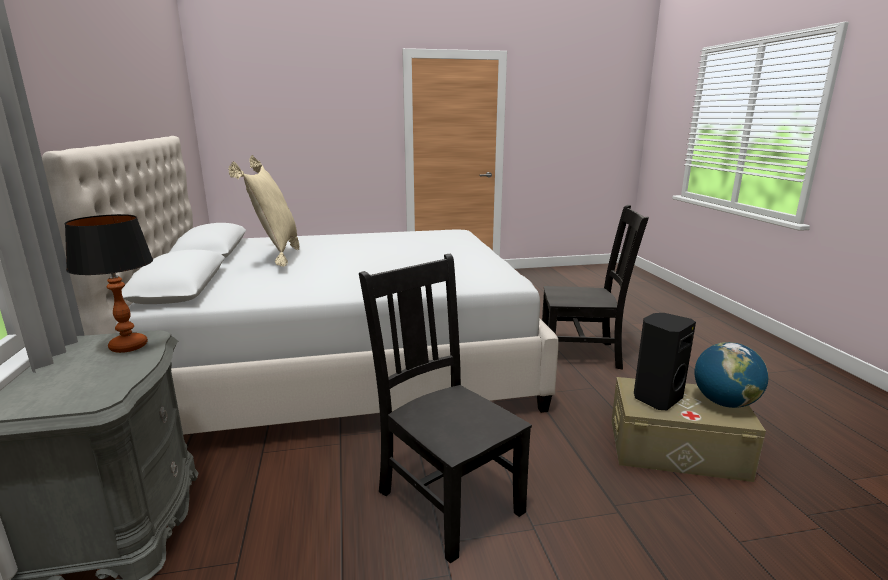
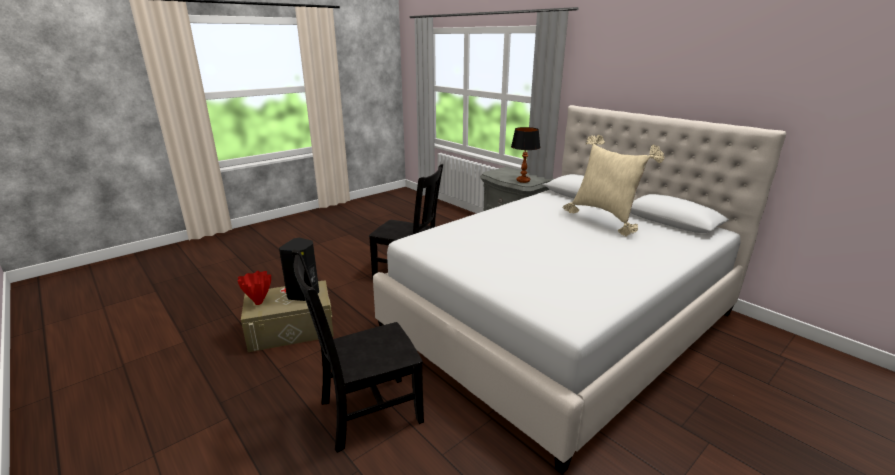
camera: 150 degrees right, 5 degrees up
globe [694,342,768,408] -> red vase [238,271,271,305]

